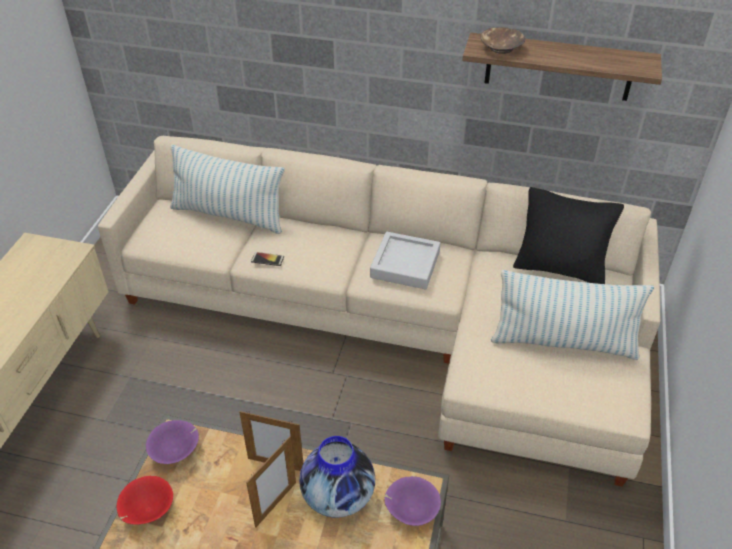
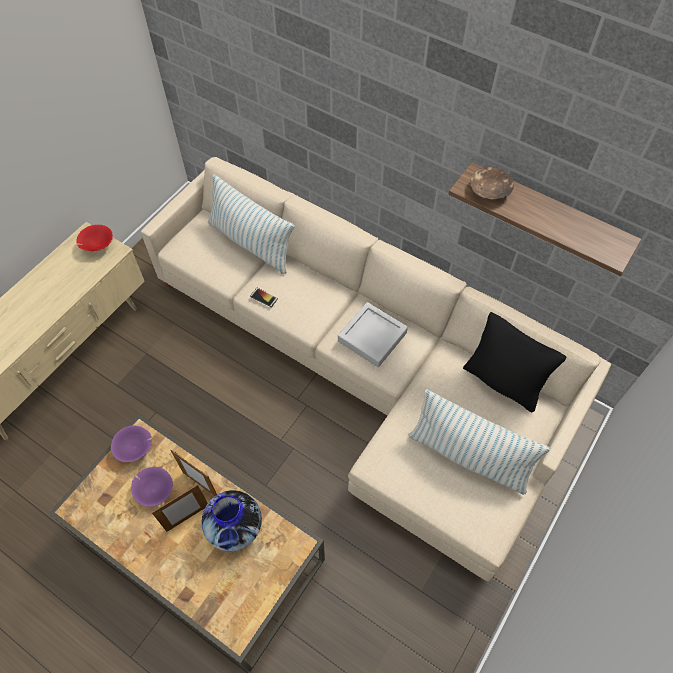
camera: 20 degrees right, 15 degrees up
red bowl [117,476,173,524] -> red bowl moved to [76,225,113,251]
purple bowl [385,476,441,526] -> purple bowl moved to [131,467,173,507]

